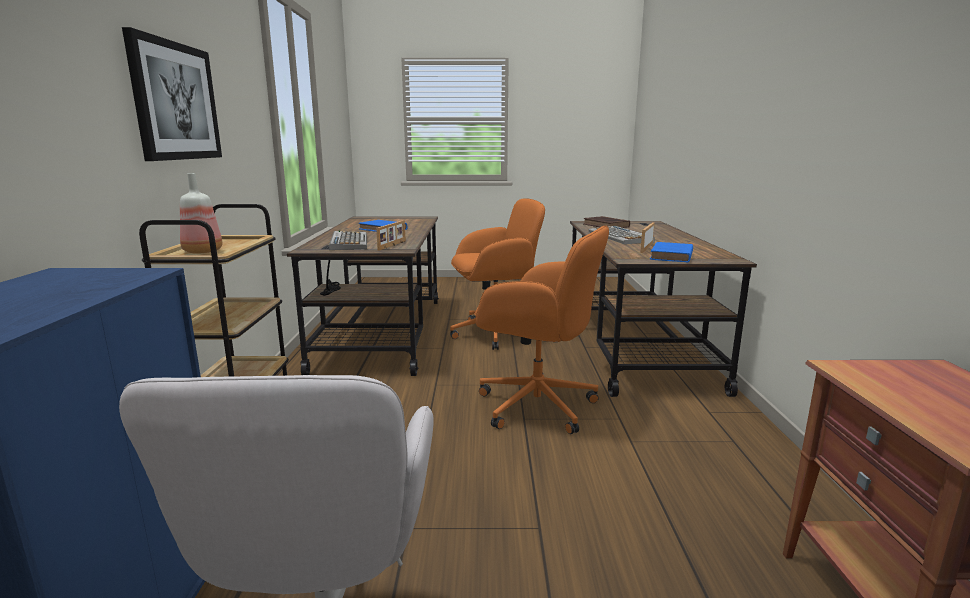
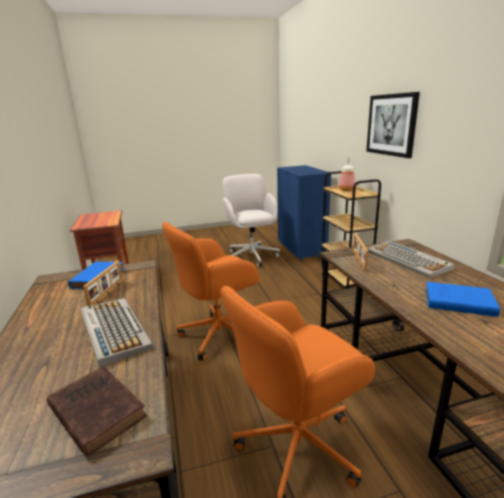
camera: 165 degrees right, 5 degrees up
orange office chair [474,226,609,434] -> orange office chair turned 45 degrees counterclockwise [162,222,260,361]

